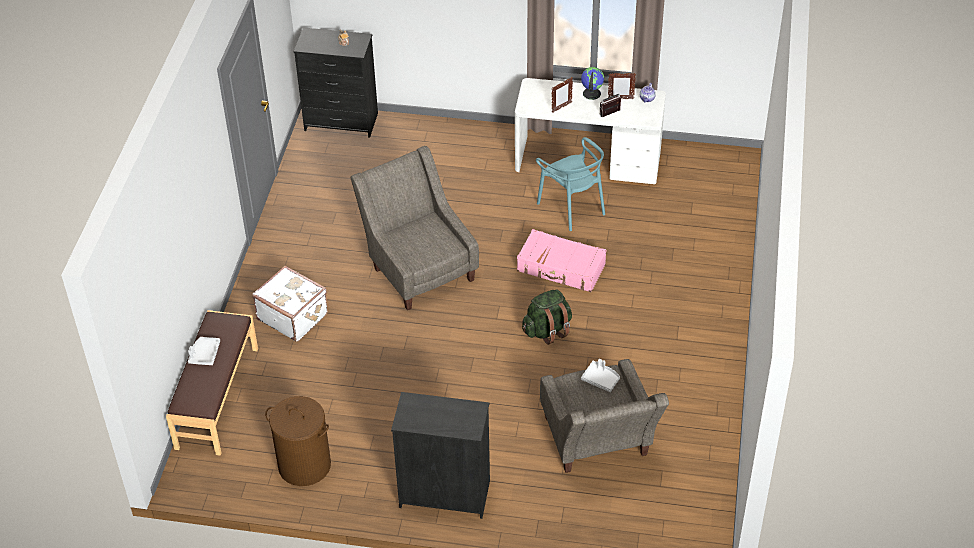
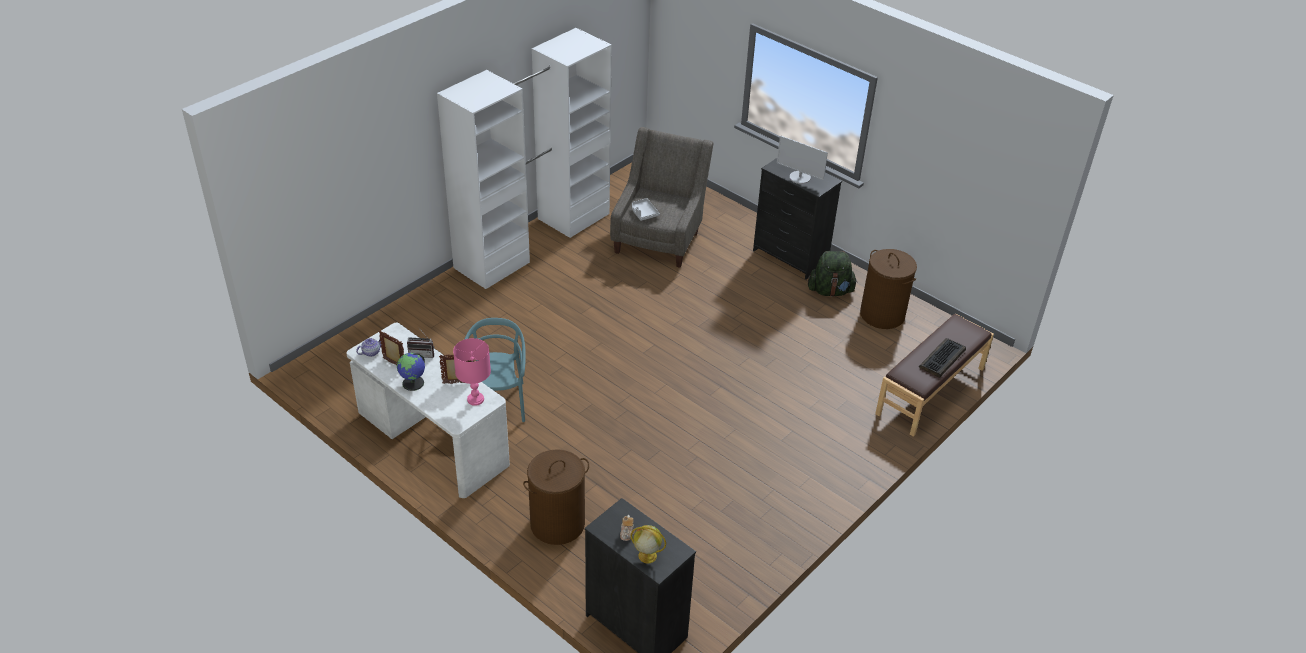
camera: 150 degrees left, 5 degrees down
grey tray [188,337,220,365] -> keyboard [919,338,966,378]
white suitcase [252,265,328,342] -> none
grey armchair [350,146,479,310] -> none
pink suitcase [517,229,606,292] -> none
green backpack [522,290,572,345] -> green backpack moved to [808,251,857,297]
none -> white wardrobe [437,28,611,289]
none -> pink table lamp [453,338,491,406]
none -> brown laundry basket [523,449,589,545]
none -> globe [630,525,666,563]
none -> monitor [777,135,828,184]

